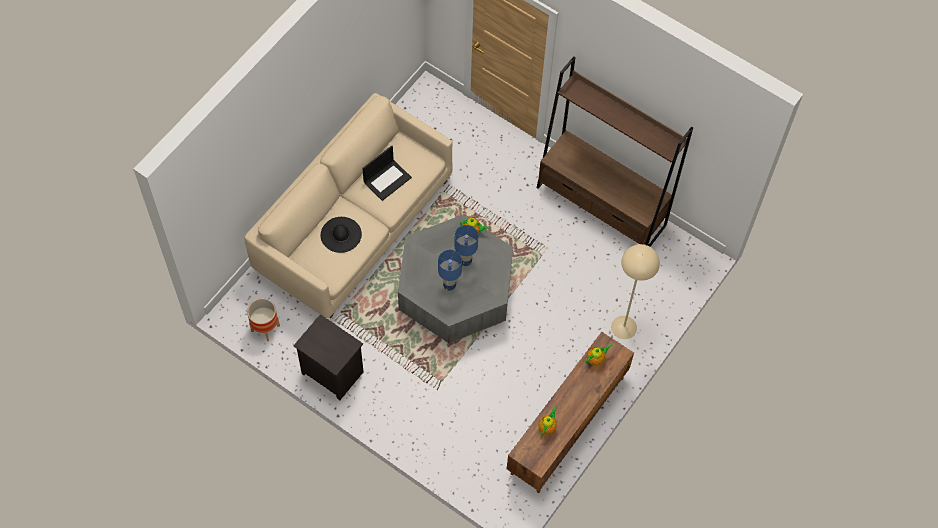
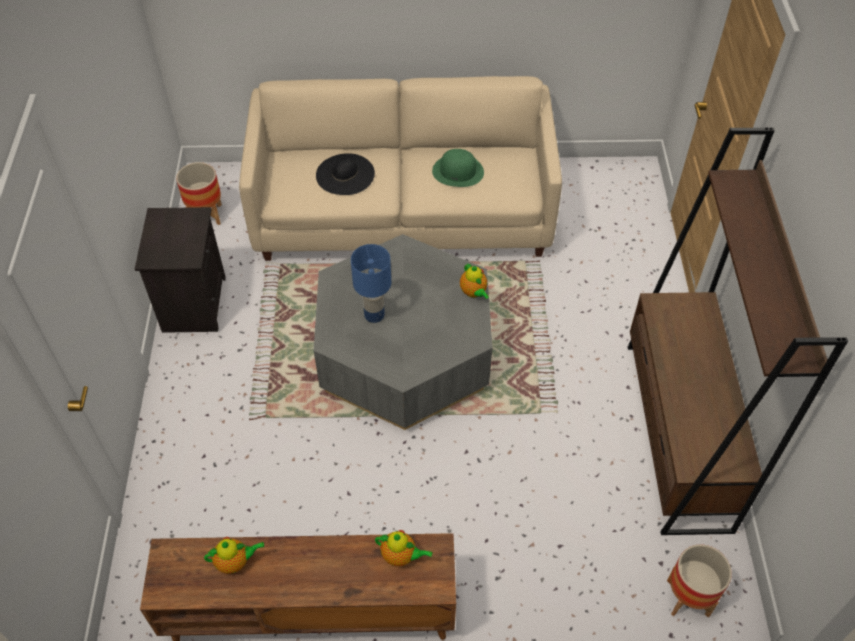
camera: 55 degrees right, 10 degrees down
laptop [362,145,412,201] -> green hat [432,149,484,187]
blue table lamp [454,225,478,266] -> none
beige floor lamp [611,244,660,339] -> none
none -> planter [667,545,732,618]

